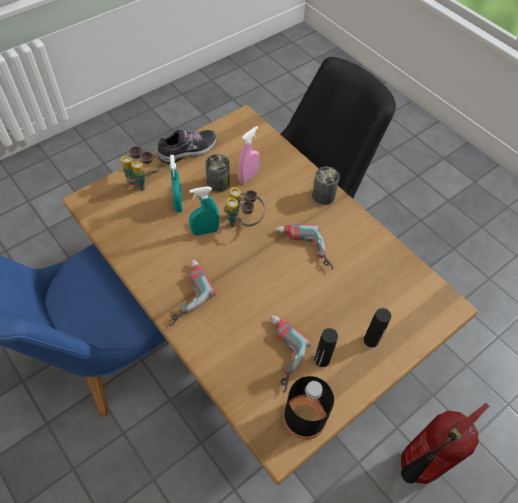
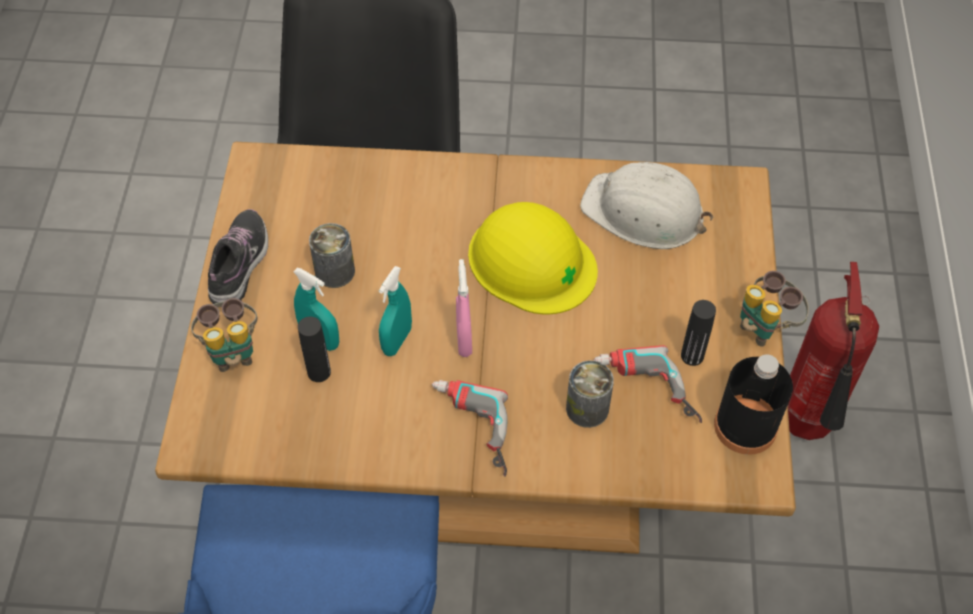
camera: 45 degrees left, 0 degrees up
binoculars [224,187,265,228] -> binoculars moved to [740,271,809,347]
pink spray bottle [238,126,260,183] -> pink spray bottle moved to [456,259,472,357]
power drill [275,224,333,270] -> yellow hard hat [468,202,598,315]
can [312,167,340,205] -> can moved to [566,360,614,428]
black bottle [364,308,391,347] -> black bottle moved to [298,317,331,382]
none -> white hard hat [580,162,713,249]

